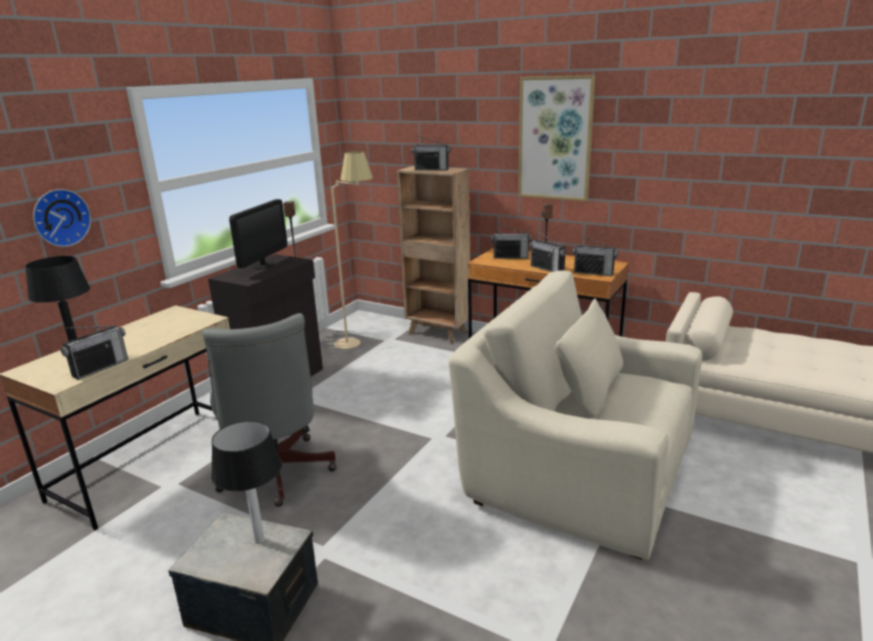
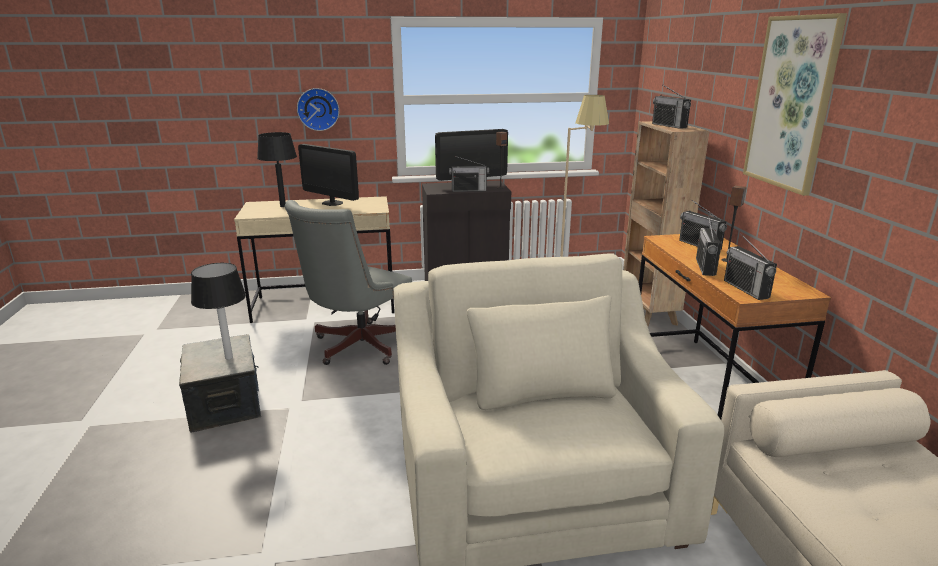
camera: 50 degrees right, 0 degrees up
radio [61,325,128,380] -> radio moved to [449,156,489,192]
none -> monitor [298,144,359,206]

